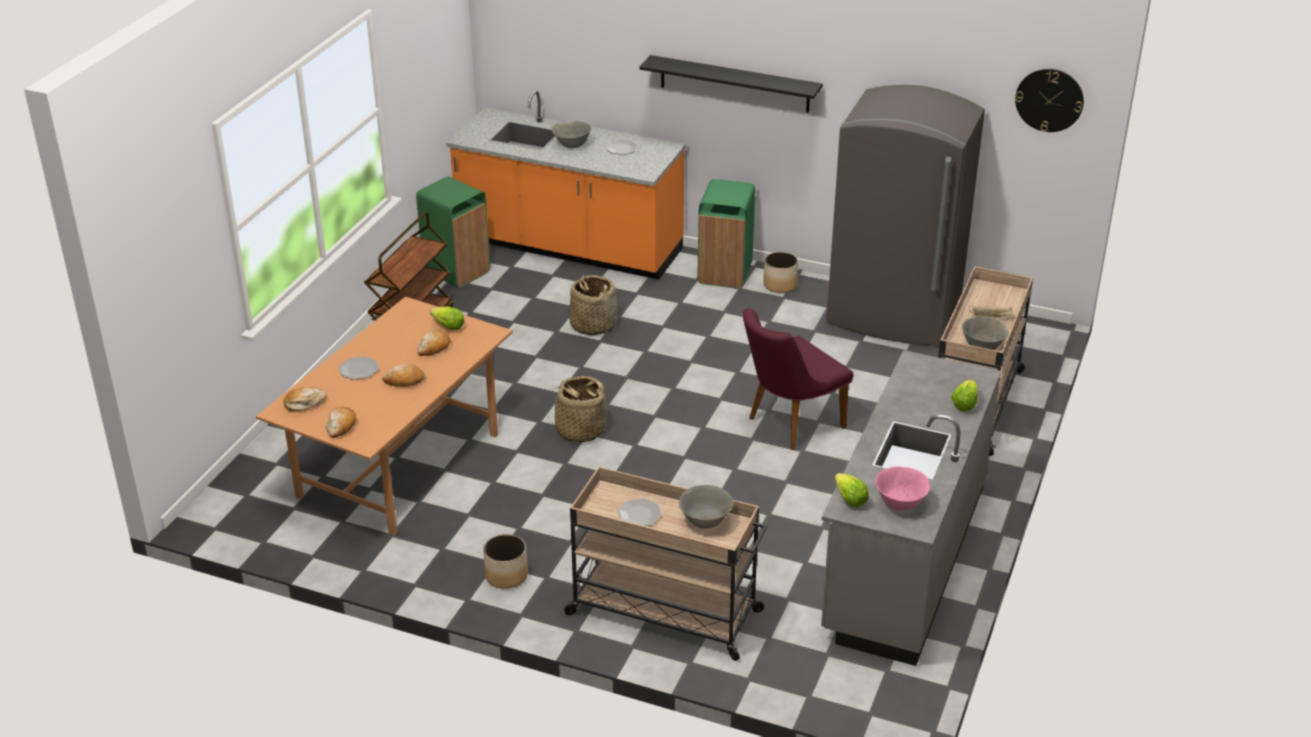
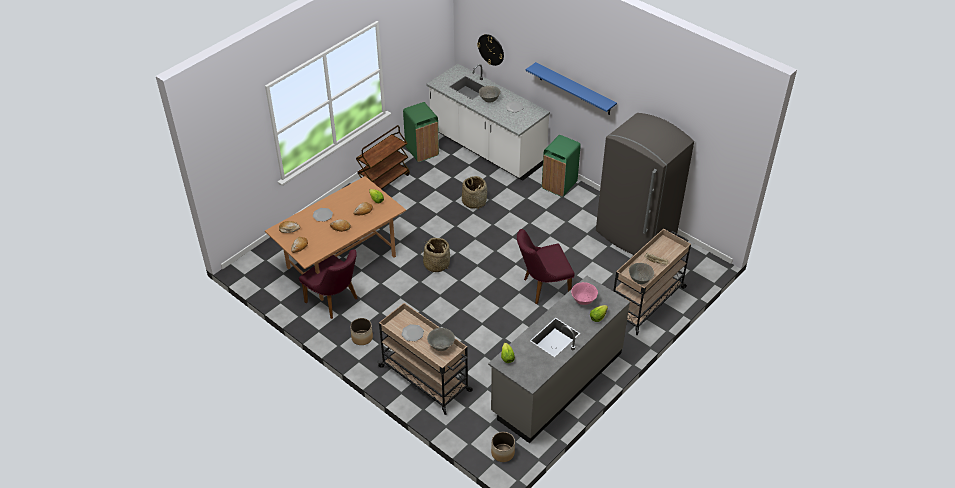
camera: 20 degrees right, 10 degrees up
orange counter [446,90,686,279] -> white counter [426,64,550,181]
black shelf [639,55,823,113] -> blue shelf [526,62,617,115]
planter [763,252,798,293] -> planter moved to [491,432,515,462]
pink bowl [875,466,930,511] -> pink bowl moved to [571,282,598,305]
wall clock [1015,69,1084,132] -> wall clock moved to [477,34,504,66]
none -> purple chair [299,249,357,319]

